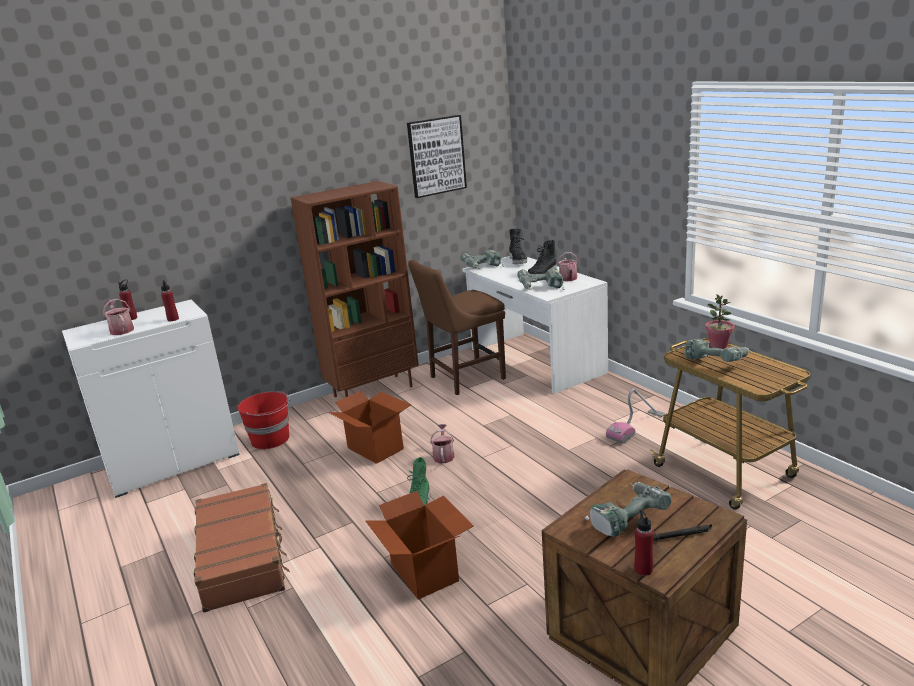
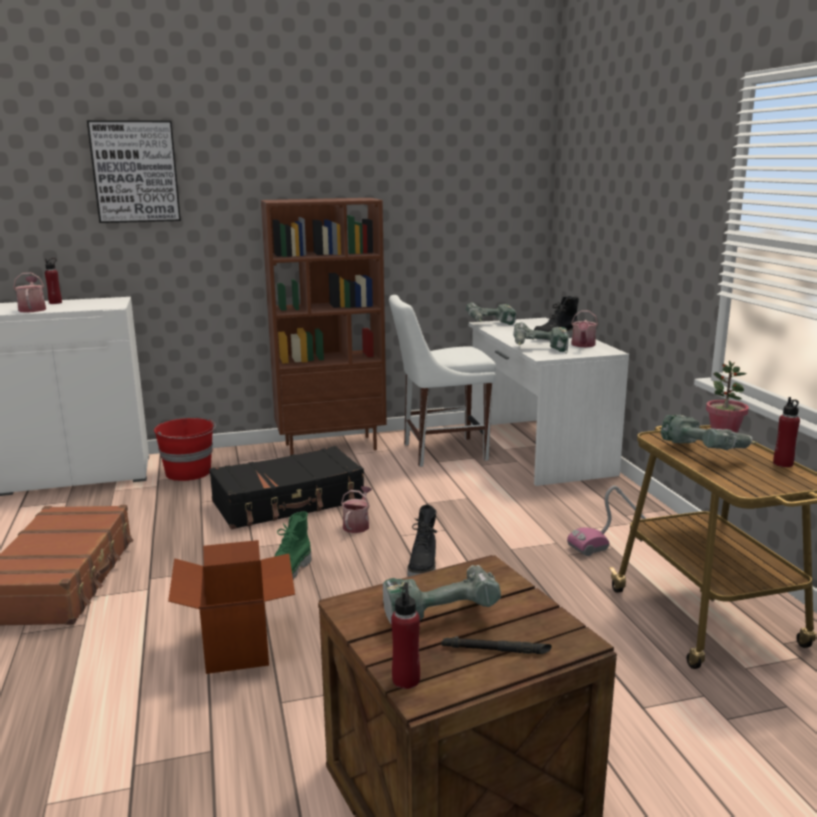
camera: 15 degrees right, 5 degrees down
red bottle [161,280,179,321] -> red bottle moved to [773,397,800,467]
cardboard box [328,391,411,464] -> black suitcase [209,446,364,529]
picture [407,115,467,198] -> picture moved to [87,120,181,223]
brown chair [408,260,506,395] -> white chair [389,295,496,467]
black boot [509,228,527,264] -> black boot moved to [408,505,437,577]

